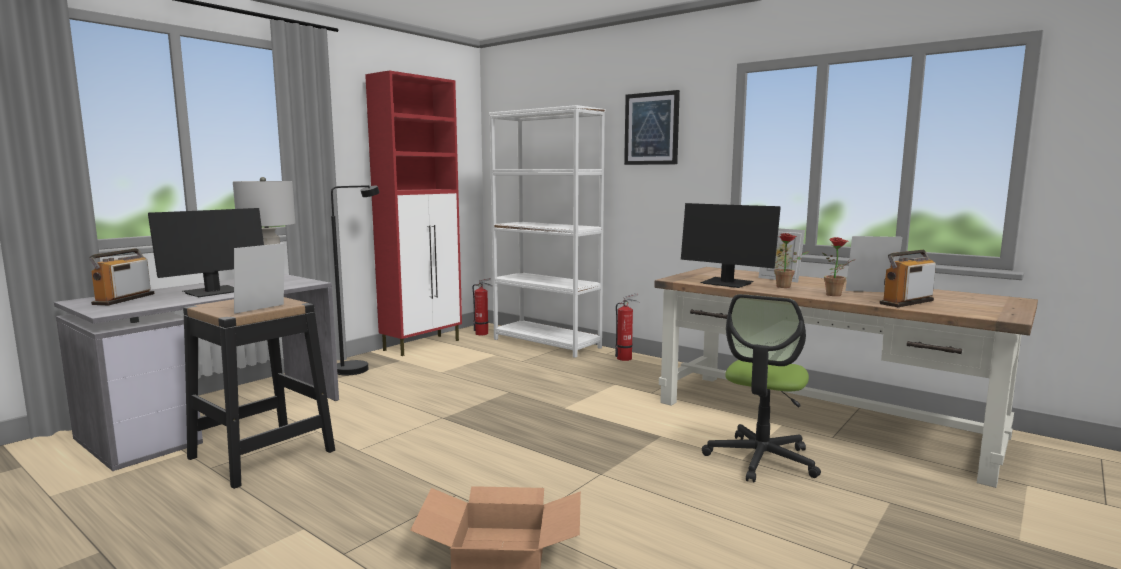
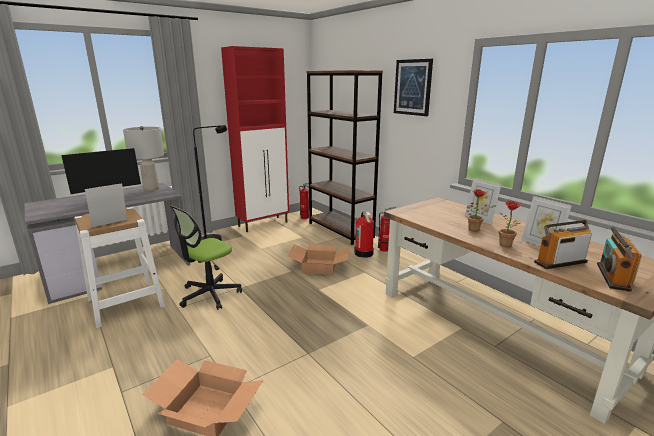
camera: 15 degrees right, 10 degrees up
radio [90,248,154,305] -> radio moved to [597,226,642,292]
black stool [183,297,335,489] -> white stool [74,207,165,328]
white bookcase [489,105,605,358] -> brown bookcase [306,70,383,245]
monitor [681,203,781,288] -> none
office chair [702,294,821,483] -> office chair moved to [170,205,242,310]
picture frame [846,236,903,292] -> picture frame turned 150 degrees counterclockwise [522,196,572,246]
none -> cardboard box [287,244,350,275]
none -> fire extinguisher [354,211,374,258]

